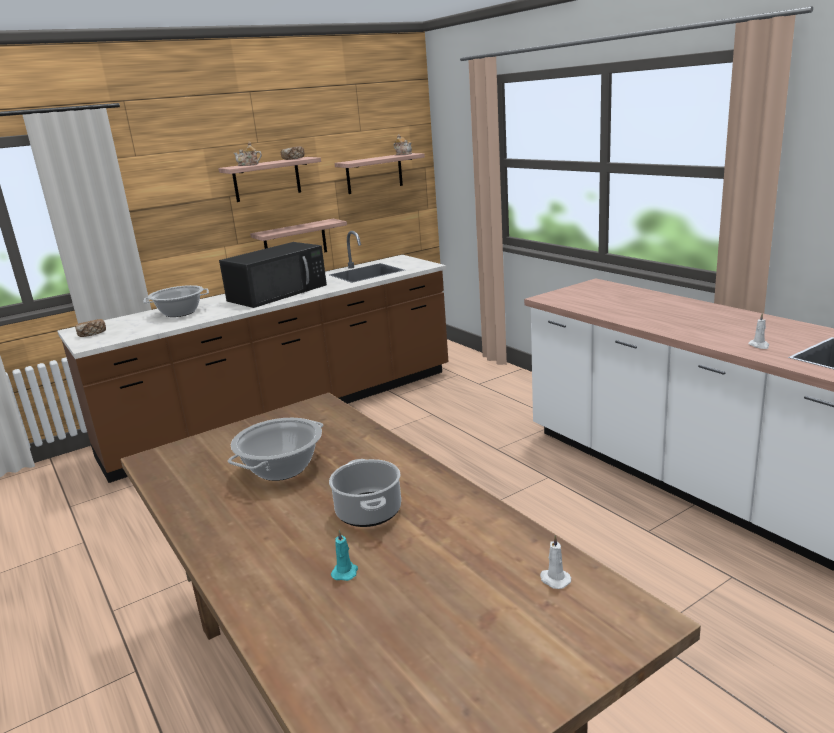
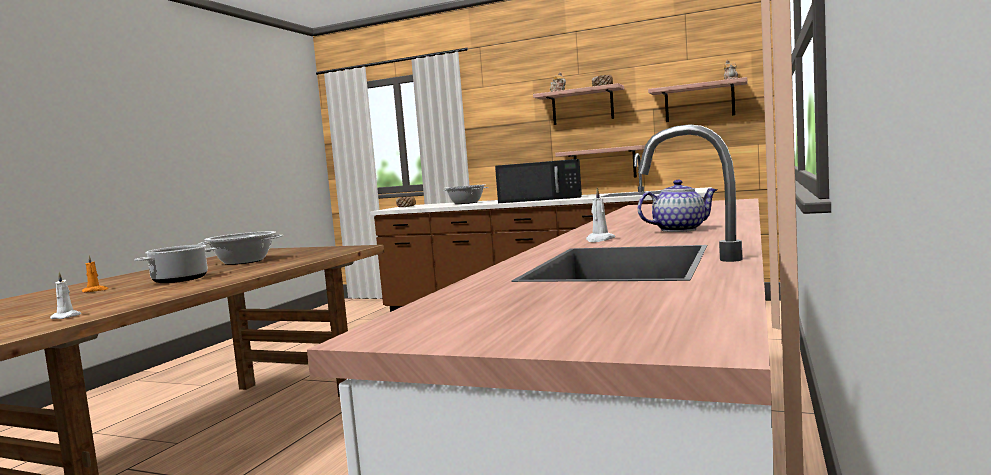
camera: 55 degrees right, 15 degrees down
turquoise candle [331,530,358,581] -> orange candle [82,255,109,292]
none -> teapot [638,180,717,232]

